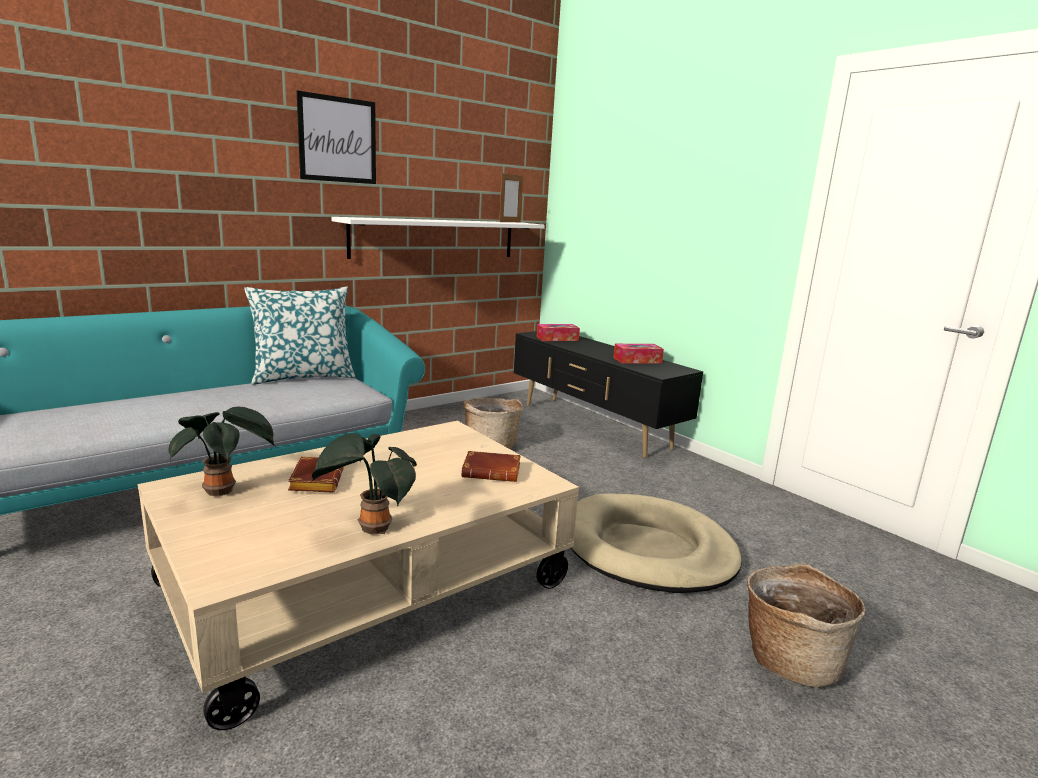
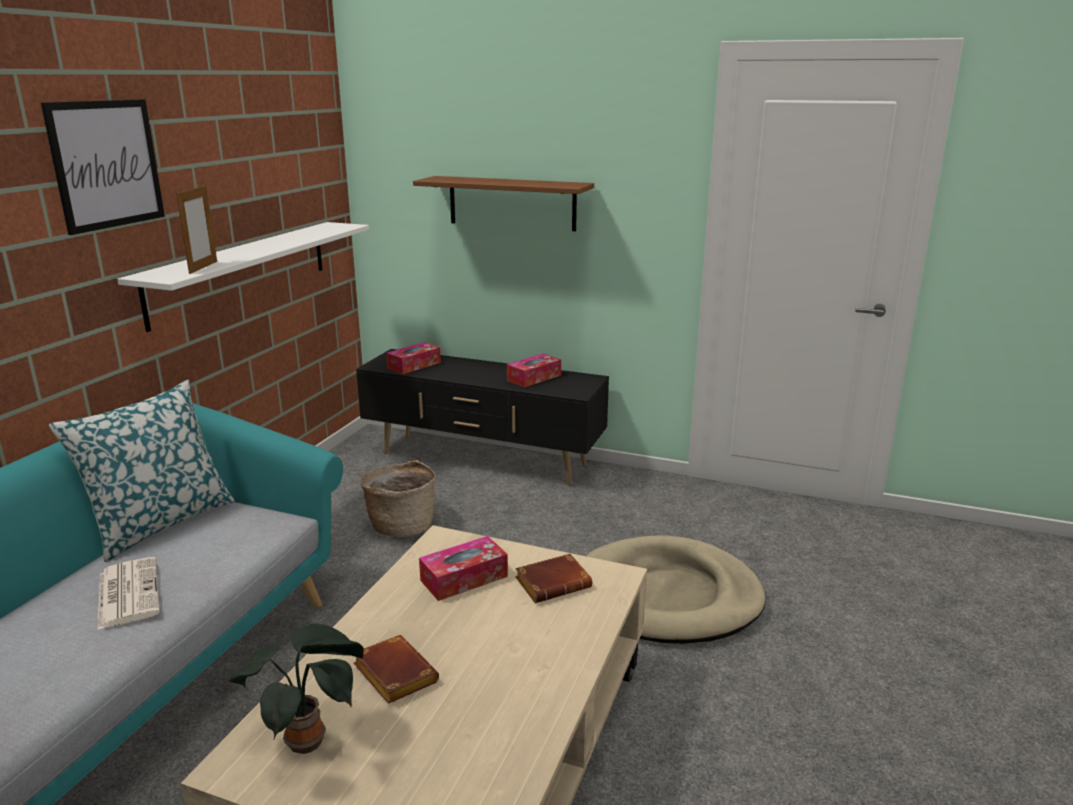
camera: 30 degrees left, 5 degrees up
potted plant [312,433,417,534] -> none
picture frame [499,173,523,222] -> picture frame moved to [176,184,217,274]
basket [747,564,865,687] -> none
none -> newspaper [97,557,160,630]
none -> brown shelf [413,176,594,231]
none -> tissue box [419,536,508,601]

